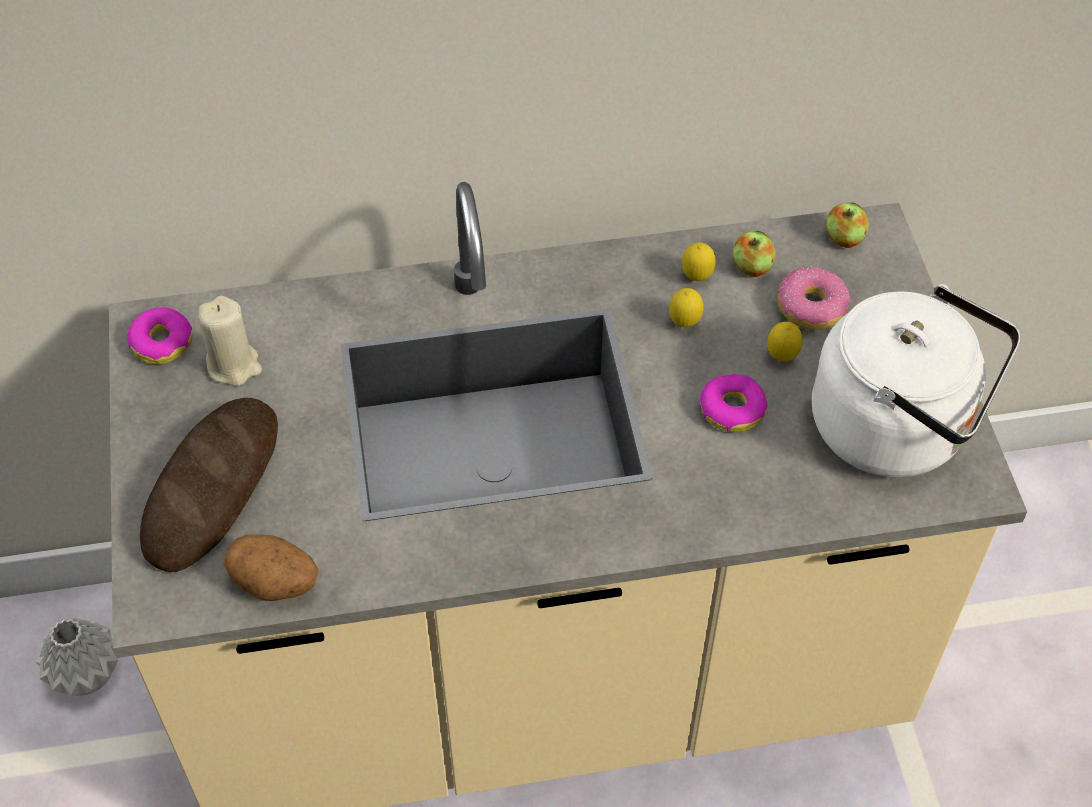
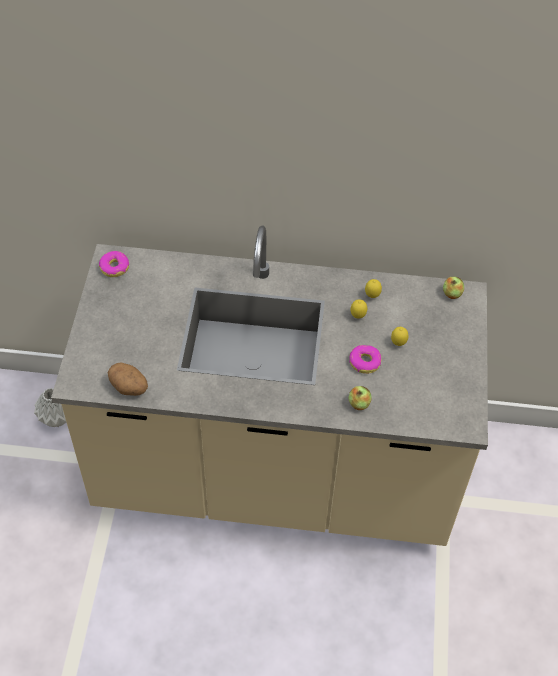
camera: 15 degrees right, 0 degrees up
bread [140,398,278,572] -> none
beige candle [198,296,262,386] -> none
apple [732,231,776,277] -> apple moved to [348,386,372,410]
donut [777,266,850,330] -> none
white kettle [812,284,1020,477] -> none

